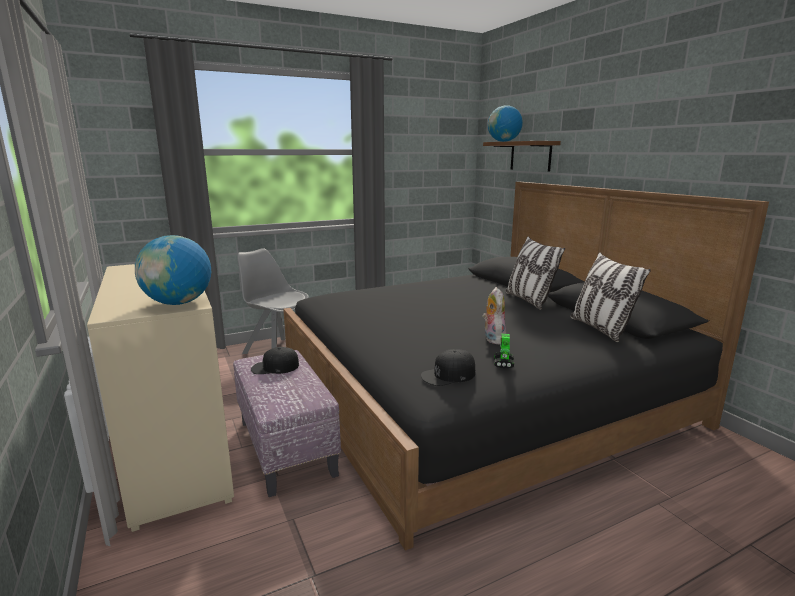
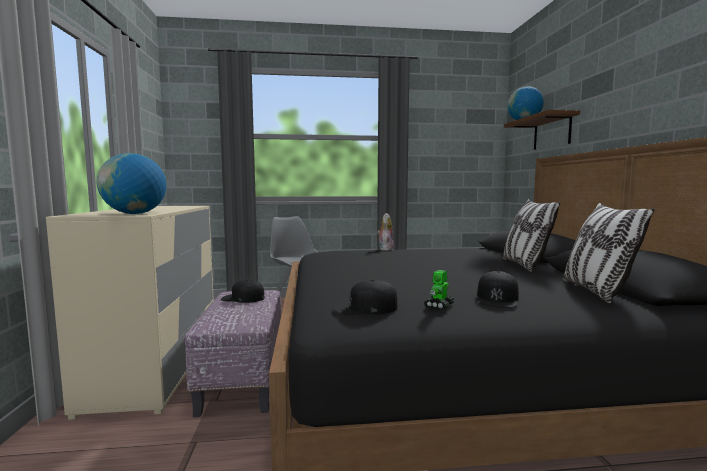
camera: 20 degrees right, 10 degrees down
plush toy [482,287,506,344] -> plush toy moved to [377,213,394,251]
none -> black cap [477,271,519,308]

